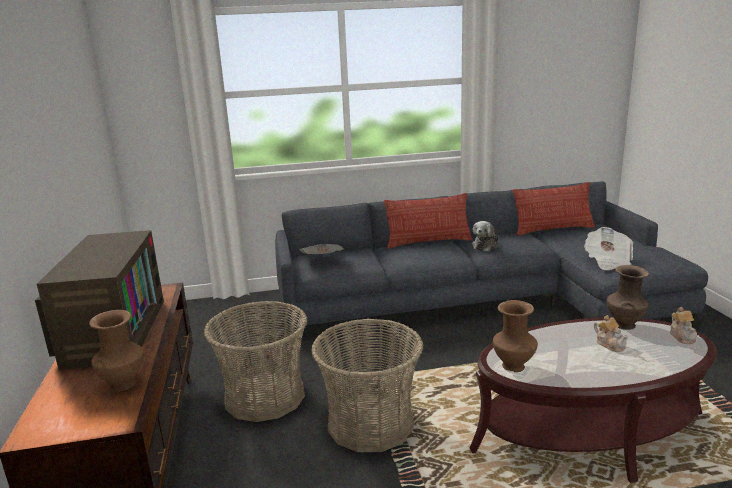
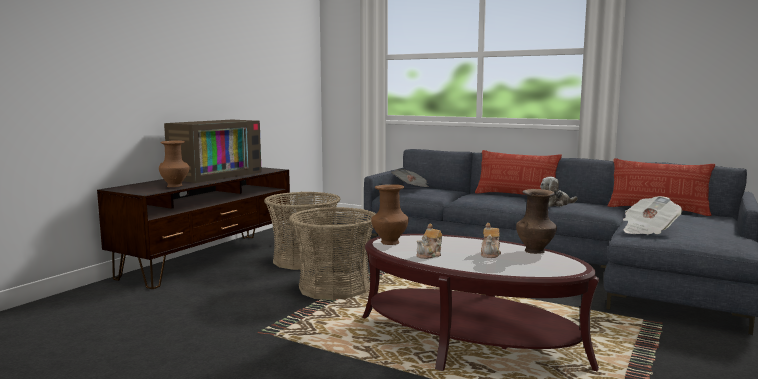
camera: 40 degrees right, 10 degrees down
teapot [670,307,697,344] -> teapot moved to [416,224,442,259]

